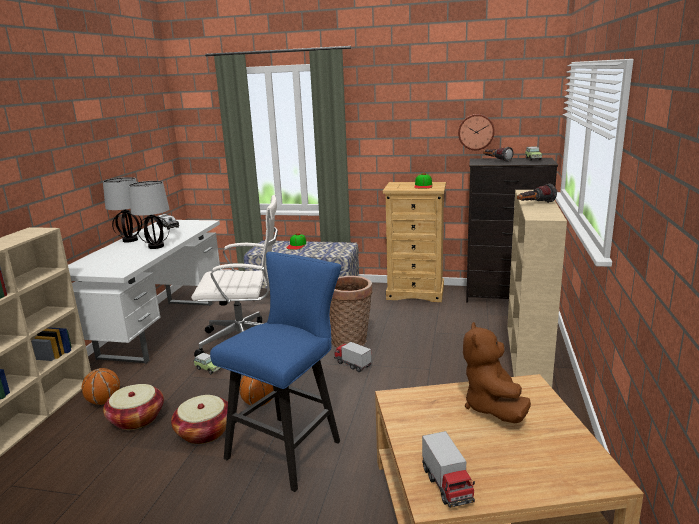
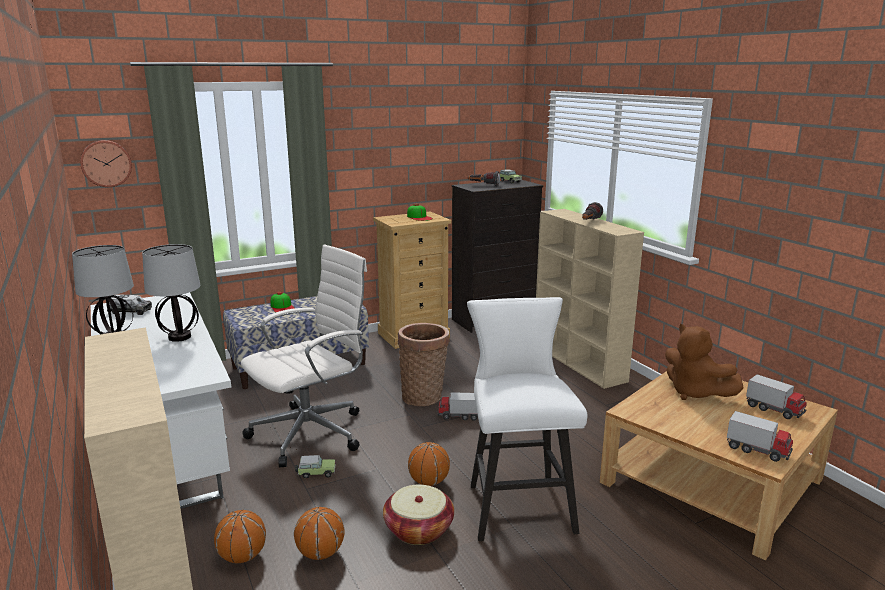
camera: 40 degrees left, 0 degrees up
basket [103,384,164,430] -> basketball [294,507,345,560]
blue stool [210,252,341,492] -> white stool [467,297,587,541]
wall clock [458,114,495,150] -> wall clock moved to [80,140,132,187]
none -> toy truck [746,374,807,419]

